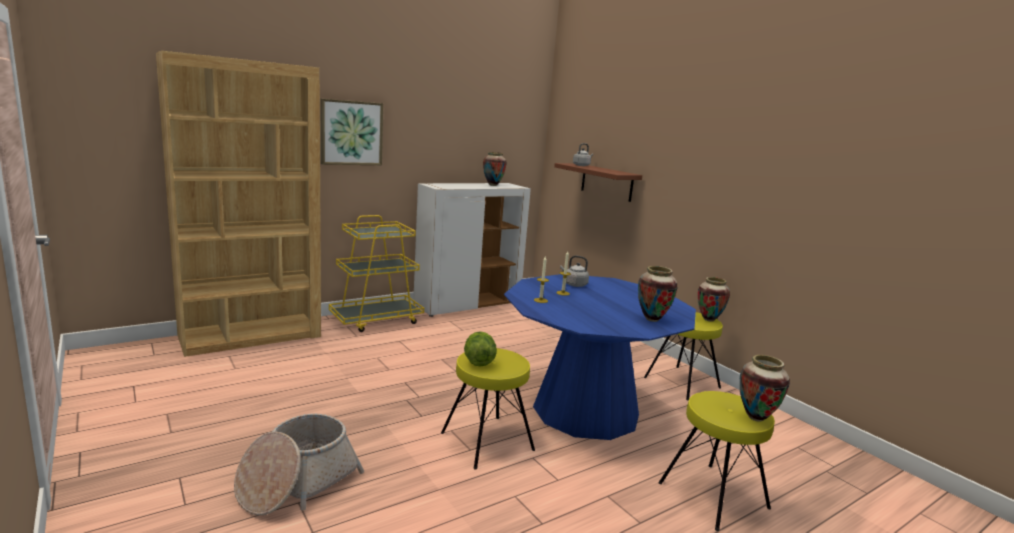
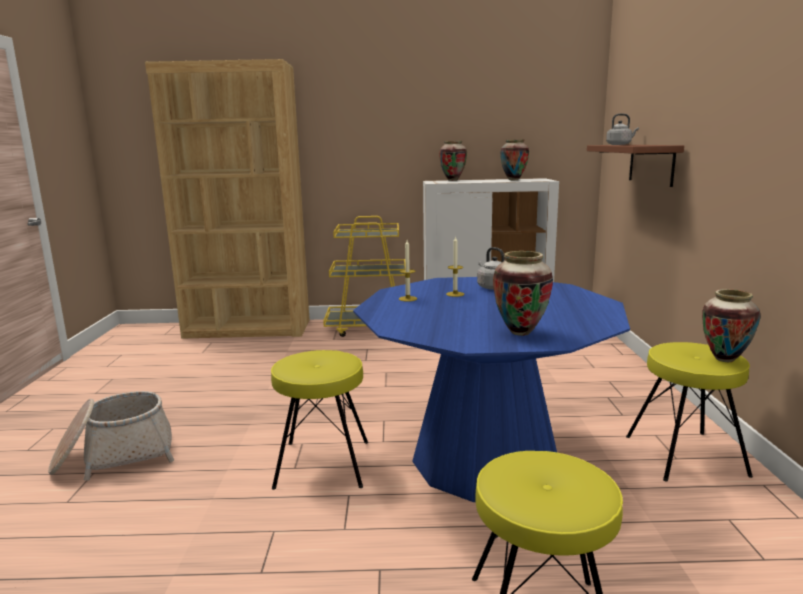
camera: 35 degrees right, 0 degrees up
picture [321,99,383,165] -> none
lettuce [464,331,497,367] -> none
vase [740,355,790,422] -> vase moved to [439,141,467,181]

